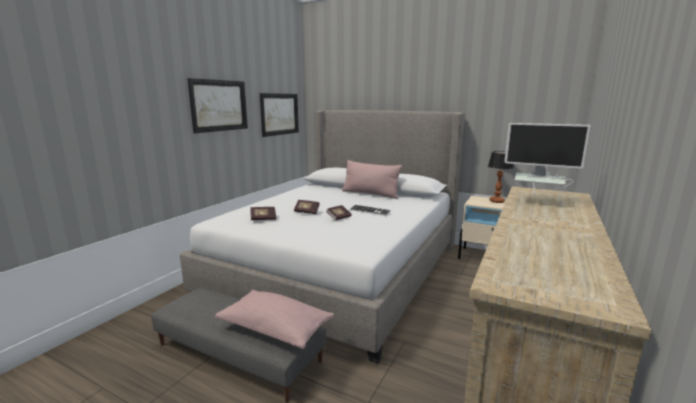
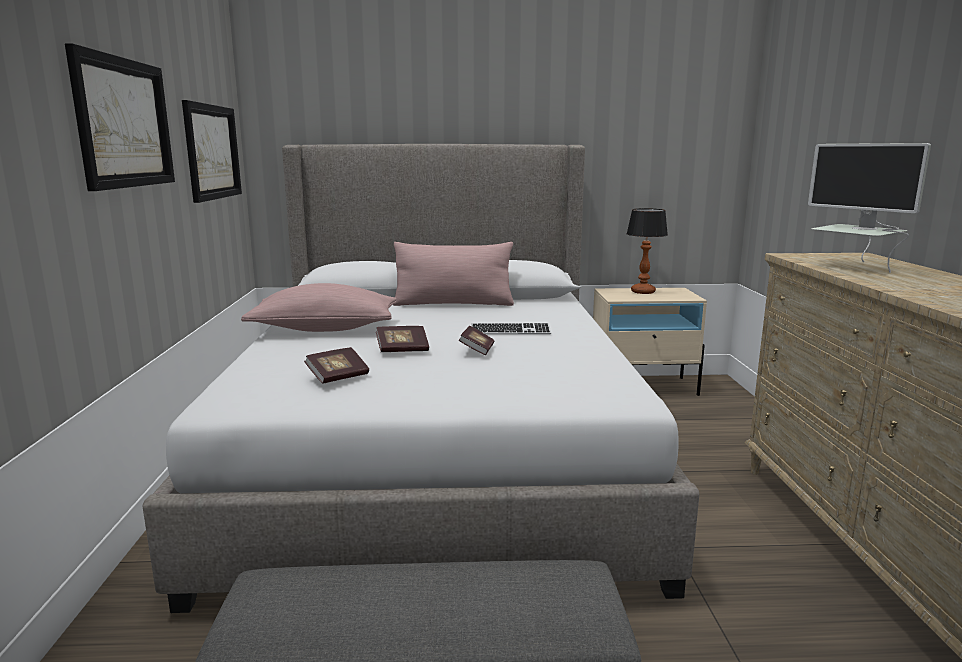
camera: 30 degrees left, 0 degrees up
pink pillow [215,290,334,349] -> pink pillow moved to [241,283,397,332]
monitor [504,123,591,205] -> monitor turned 60 degrees clockwise [808,143,931,273]

